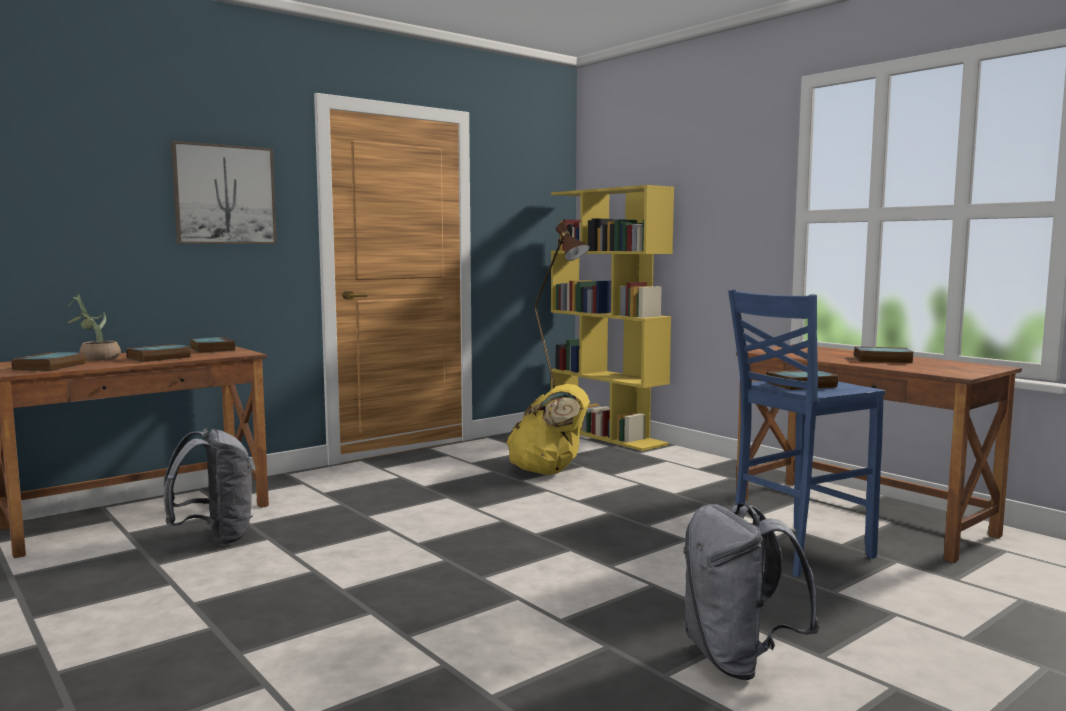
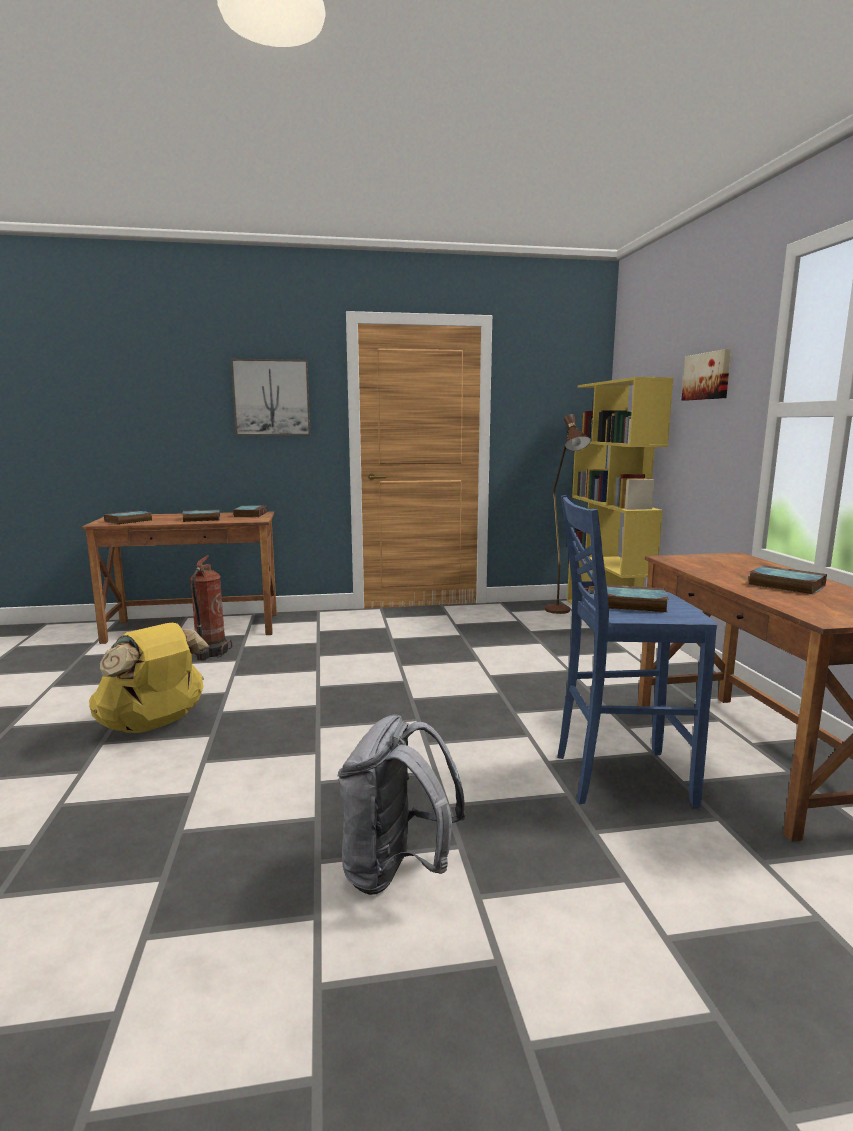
camera: 30 degrees right, 5 degrees up
potted plant [66,295,121,361] -> none
grey backpack [164,428,253,545] -> fire extinguisher [190,556,232,661]
yellow backpack [506,384,590,475] -> yellow backpack moved to [89,623,209,733]
none -> picture [682,349,731,400]

